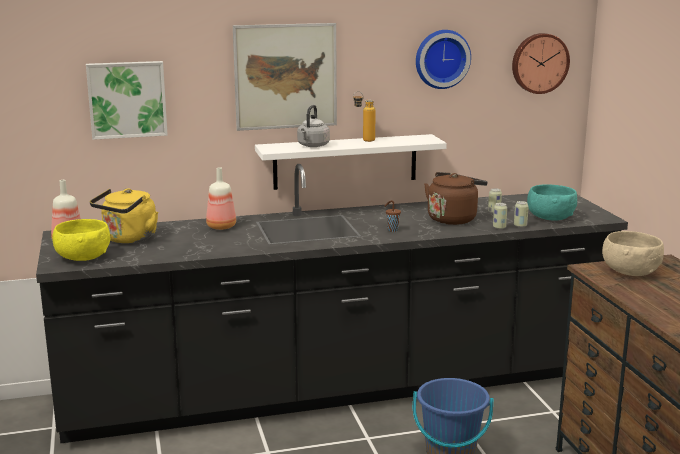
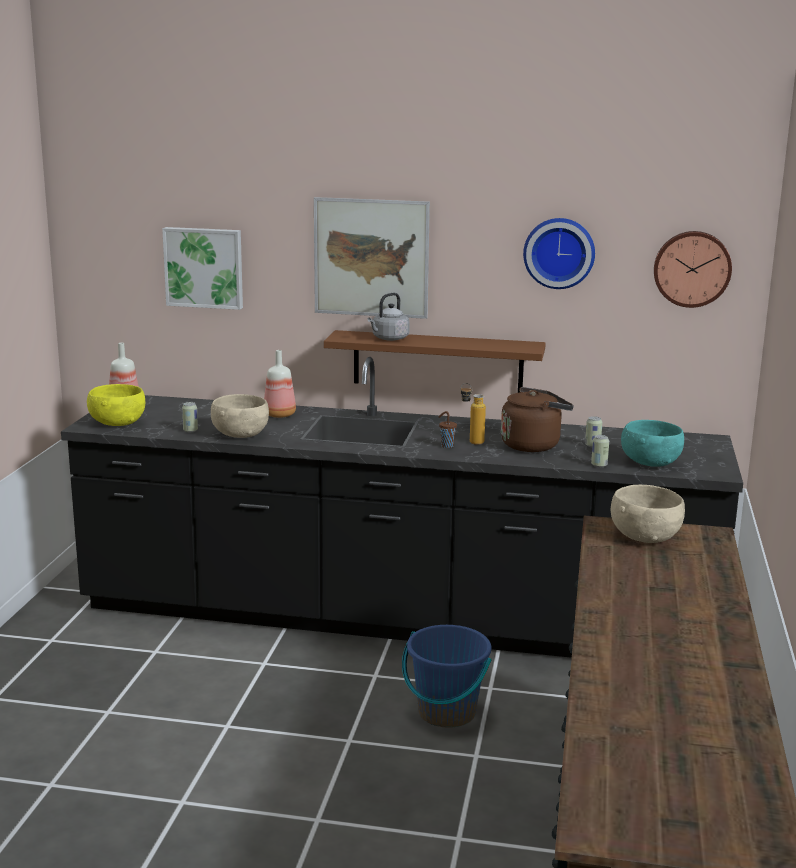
camera: 25 degrees right, 0 degrees up
yellow kettle [90,188,158,243] -> none
white shelf [255,134,447,190] -> brown shelf [324,330,546,393]
bottle [353,91,376,142] -> bottle moved to [461,383,486,445]
can [493,203,507,229] -> can moved to [182,402,198,433]
none -> beige bowl [211,394,269,438]

